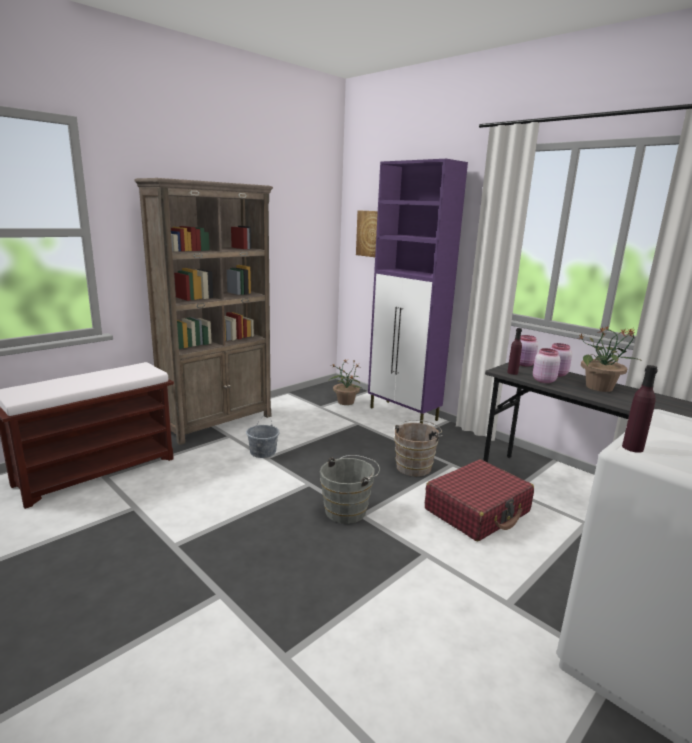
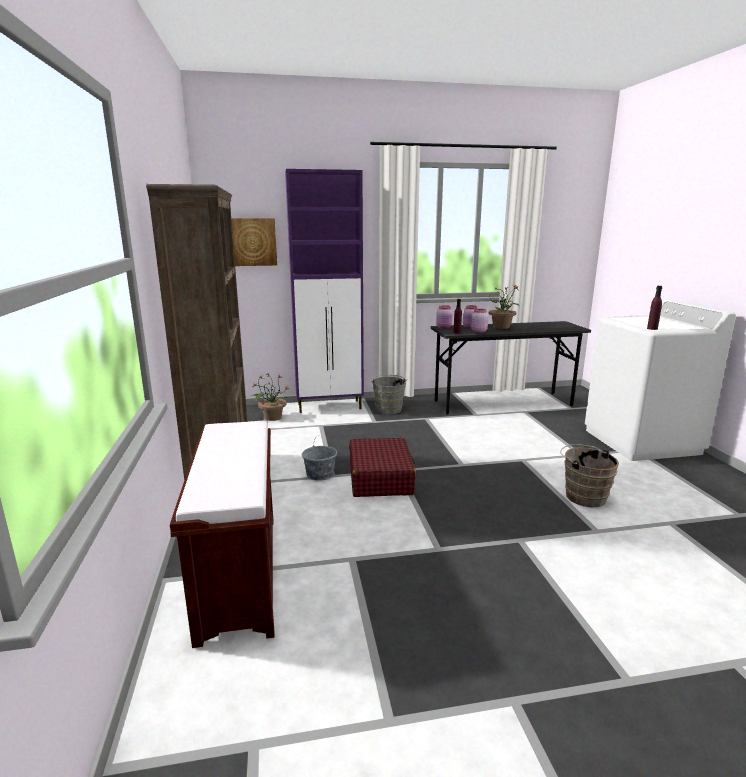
camera: 55 degrees left, 0 degrees up
grey bucket [320,455,380,524] -> grey bucket moved to [371,375,407,415]
brown bucket [394,420,443,477] -> brown bucket moved to [560,444,619,507]
red suitcase [425,459,534,541] -> red suitcase moved to [349,437,416,497]

